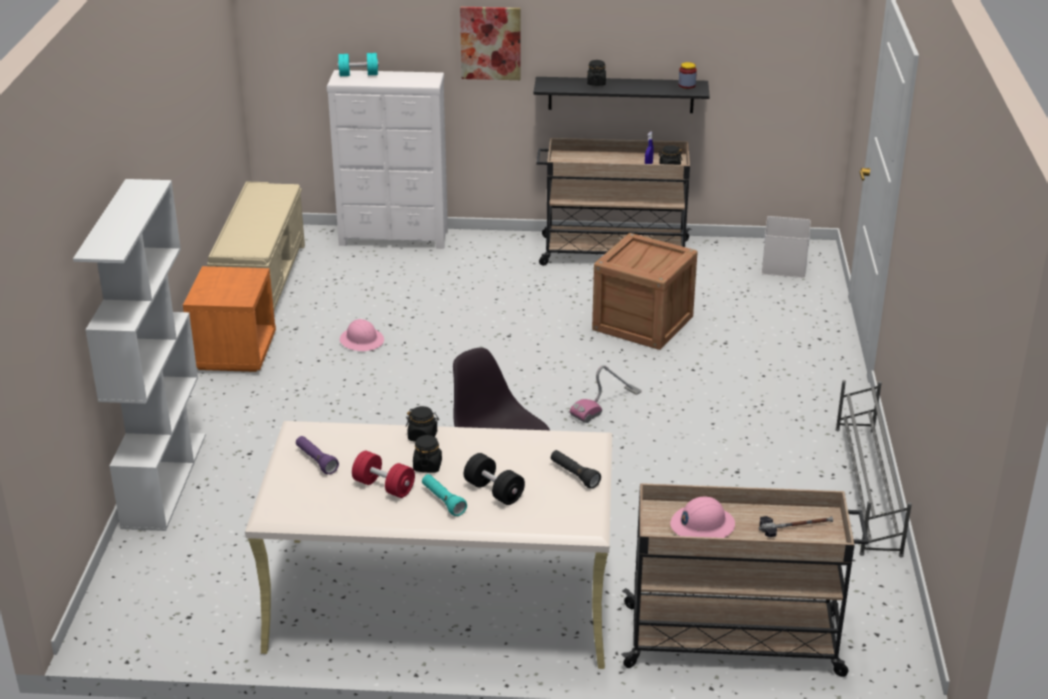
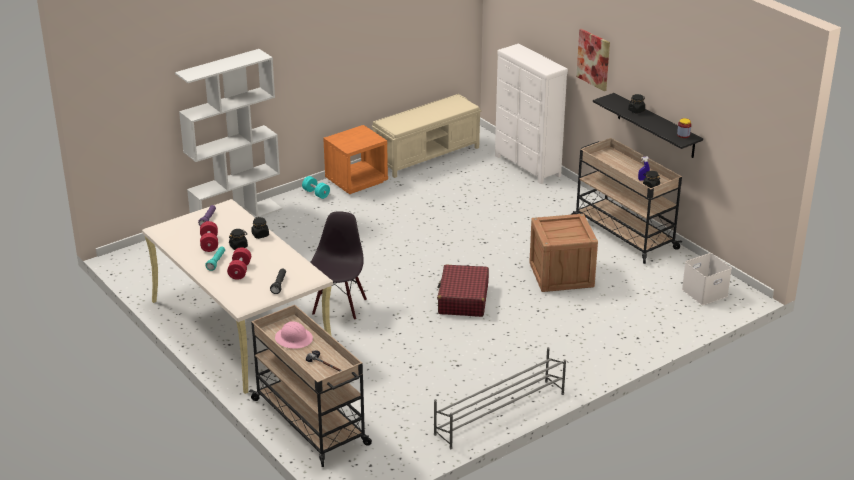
camera: 50 degrees right, 0 degrees up
turquoise dumbbell [337,53,379,76] -> turquoise dumbbell moved to [302,176,330,199]
pink hard hat [340,319,384,351] -> none
black dumbbell [464,453,525,505] -> red dumbbell [227,247,251,280]
vacuum cleaner [570,365,642,423] -> red suitcase [437,264,489,317]

